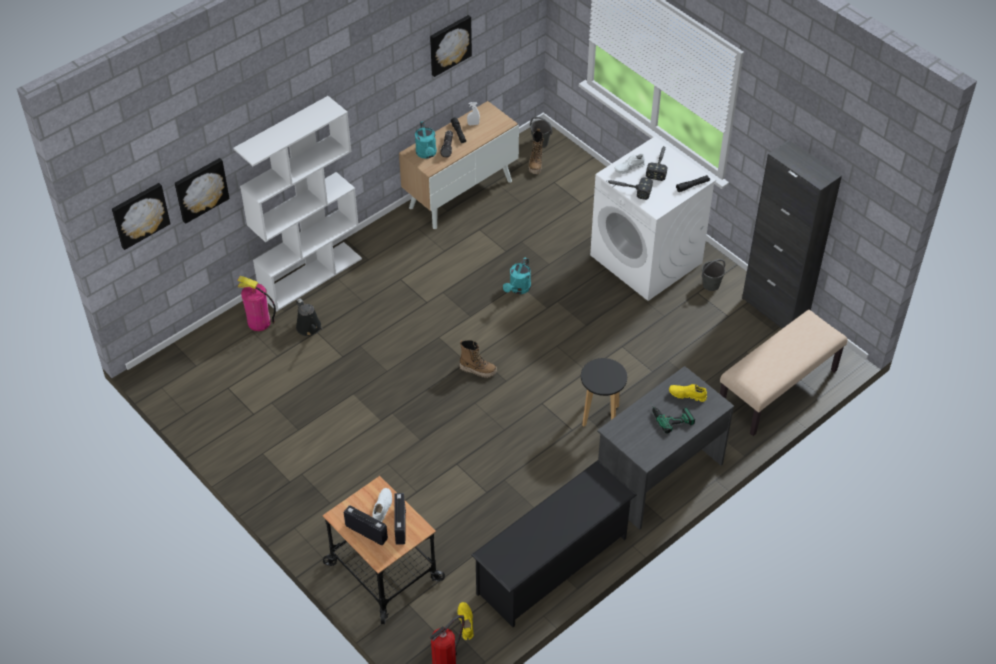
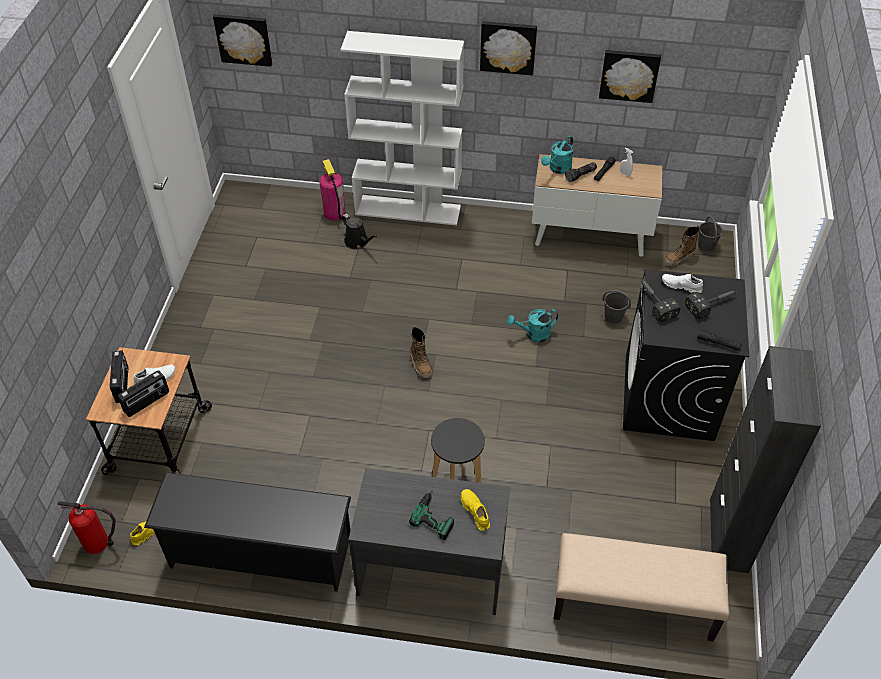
camera: 50 degrees right, 0 degrees up
picture [175,158,229,224] -> picture moved to [480,21,537,75]
black watering can [296,298,323,336] -> black watering can turned 60 degrees counterclockwise [342,214,377,249]
white washing machine [590,136,716,301] -> black washing machine [623,269,749,441]
grey bucket [702,259,725,291] -> grey bucket moved to [602,290,631,323]

